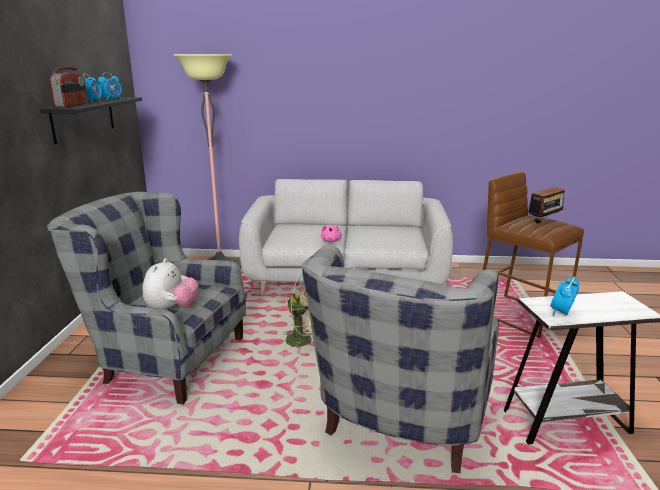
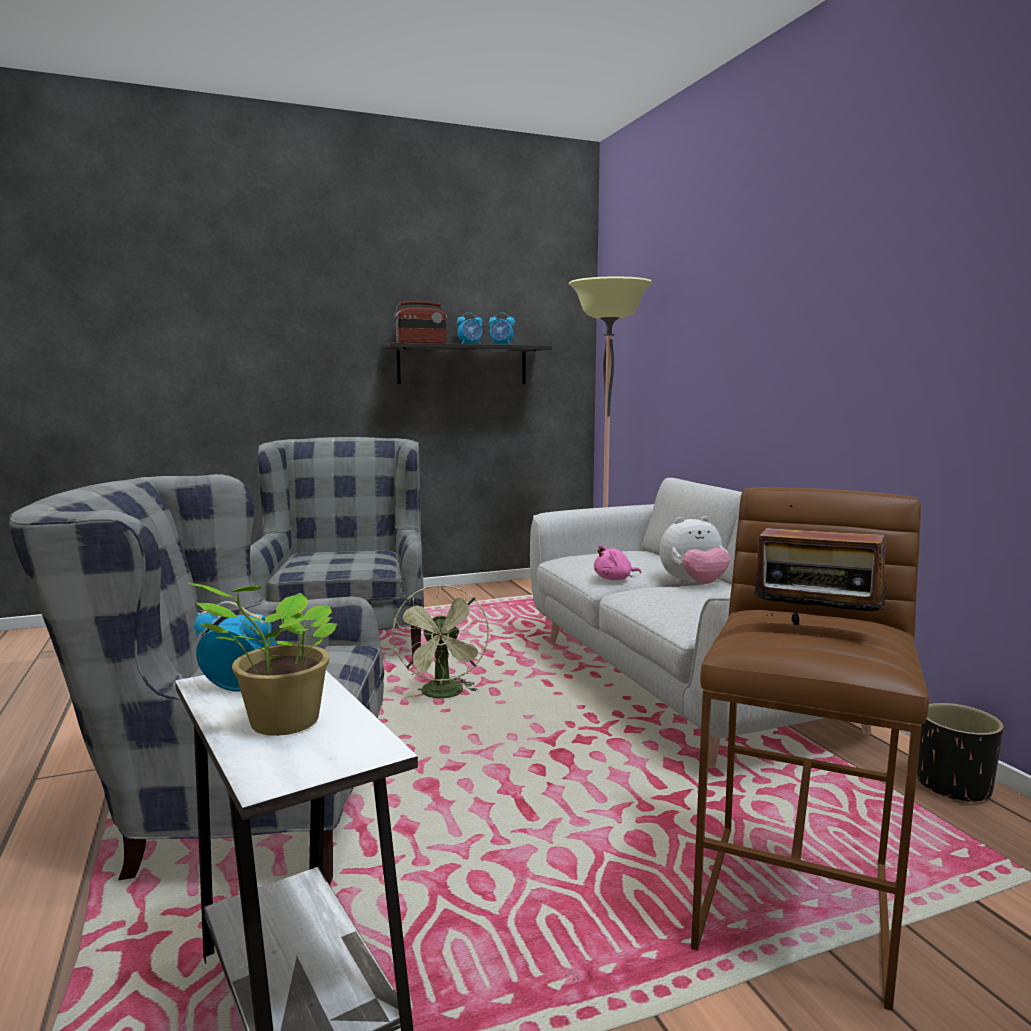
camera: 65 degrees right, 10 degrees down
plush toy [143,258,198,309] -> plush toy moved to [660,516,730,585]
none -> potted plant [188,583,338,736]
none -> black planter [917,703,1004,803]

